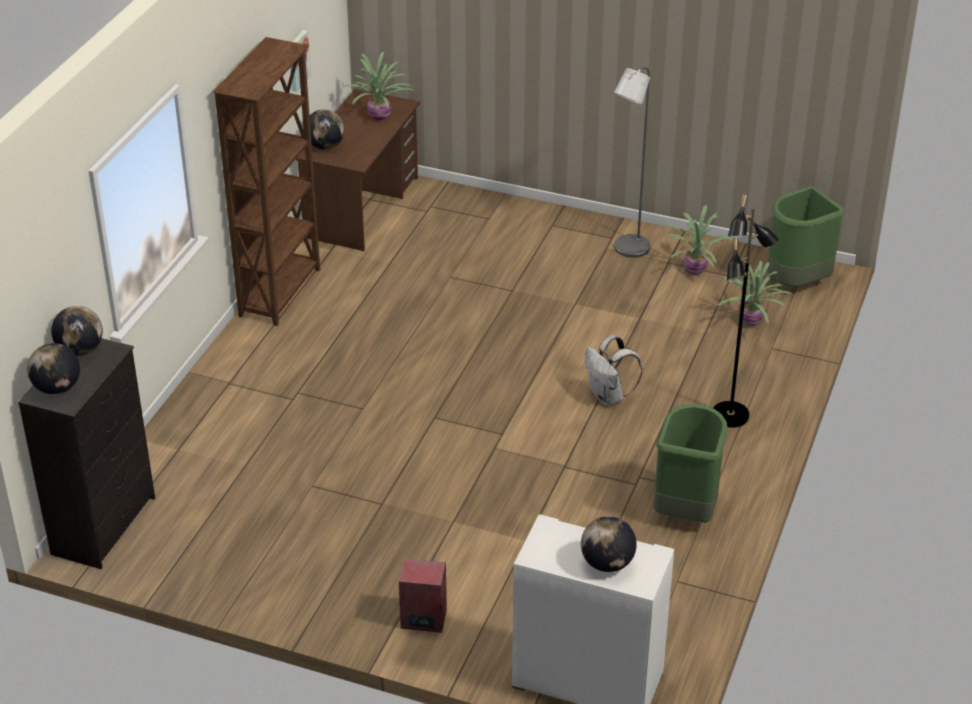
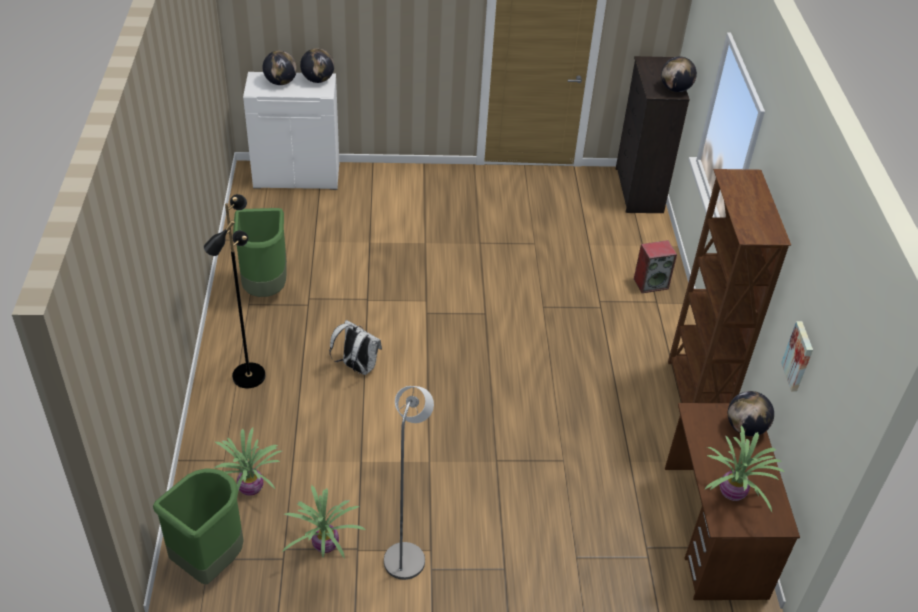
camera: 155 degrees right, 5 degrees up
globe [27,343,80,395] -> globe moved to [300,48,334,83]
speaker [399,559,447,633] -> speaker moved to [634,240,677,293]

